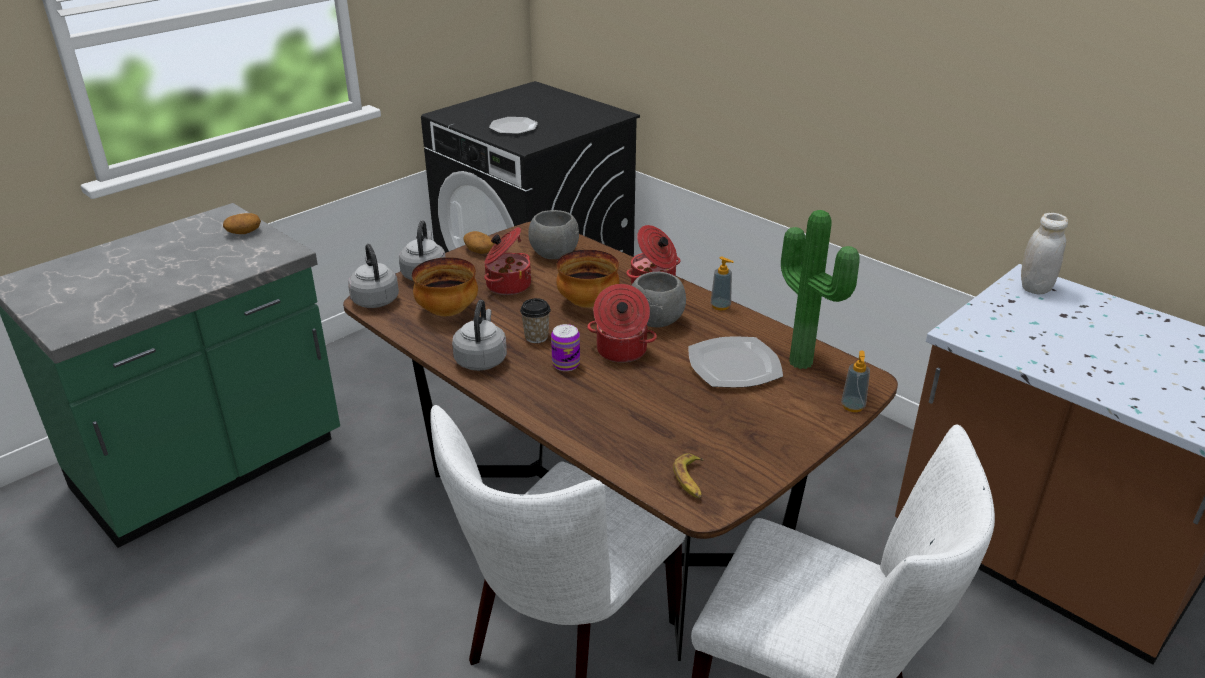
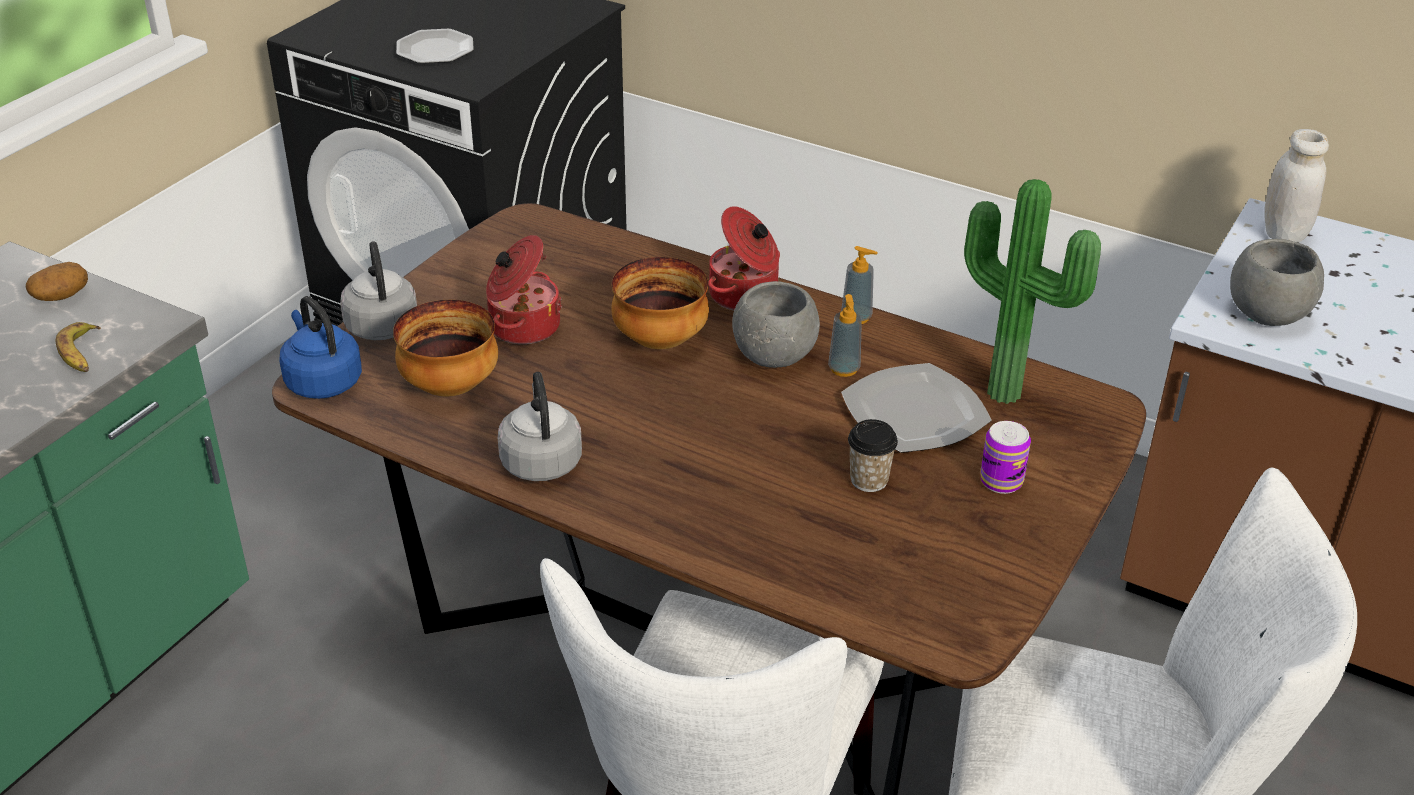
camera: 15 degrees left, 5 degrees up
grey kettle [348,244,399,308] -> blue kettle [279,296,362,399]
potato [463,231,495,254] -> none
cup [520,298,551,343] -> cup moved to [848,419,898,492]
grey bowl [528,210,579,259] -> grey bowl moved to [1230,239,1324,326]
can [551,324,580,371] -> can moved to [980,421,1031,494]
cooking pot [587,284,657,362] -> none
banana [673,453,704,499] -> banana moved to [56,322,101,372]
soap dispenser [841,350,870,412] -> soap dispenser moved to [828,294,862,377]

